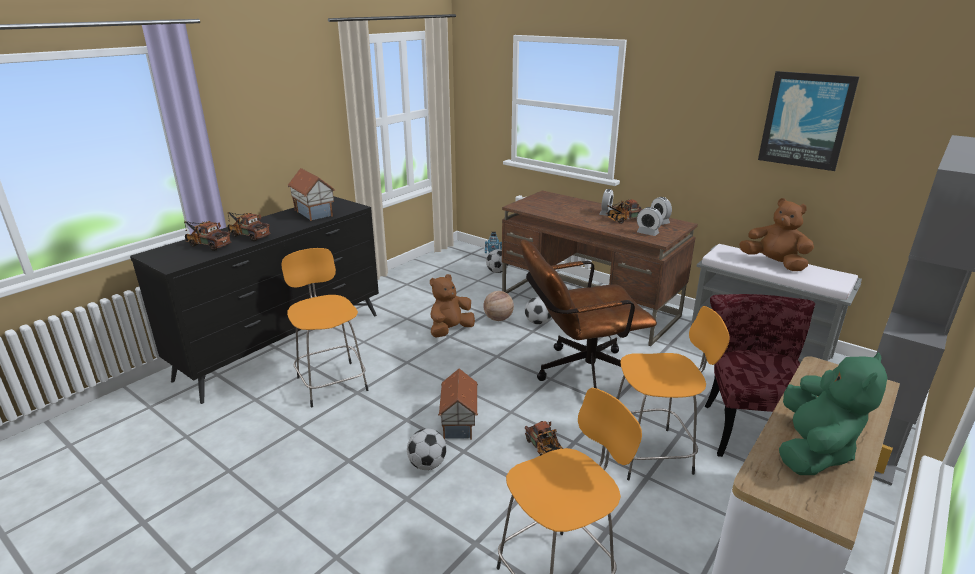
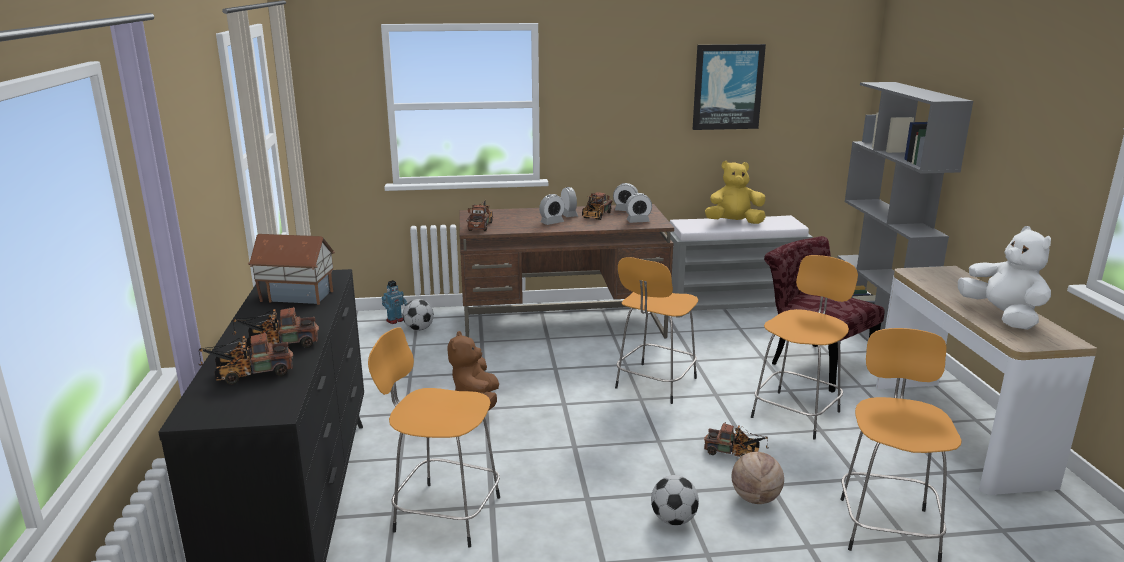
camera: 45 degrees left, 5 degrees down
toy house [438,368,478,440] -> none
basketball [483,291,514,321] -> basketball moved to [732,452,784,504]
brown office chair [520,239,657,388] -> orange stool [615,257,698,404]
football [525,297,551,325] -> none
brown plush toy [739,198,814,271] -> yellow plush toy [705,161,766,224]
green plush toy [779,352,888,475] -> white plush toy [958,226,1051,330]
none -> toy truck [467,200,493,231]
none -> alarm clock [539,194,565,225]

